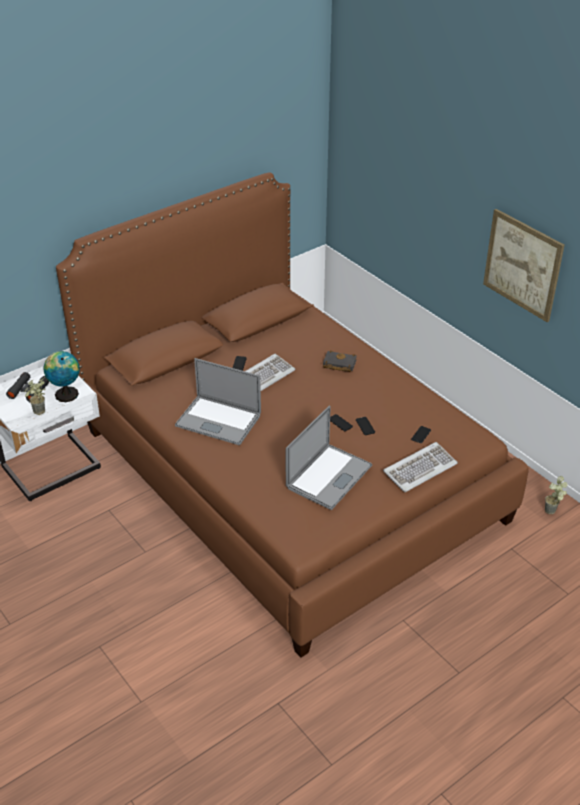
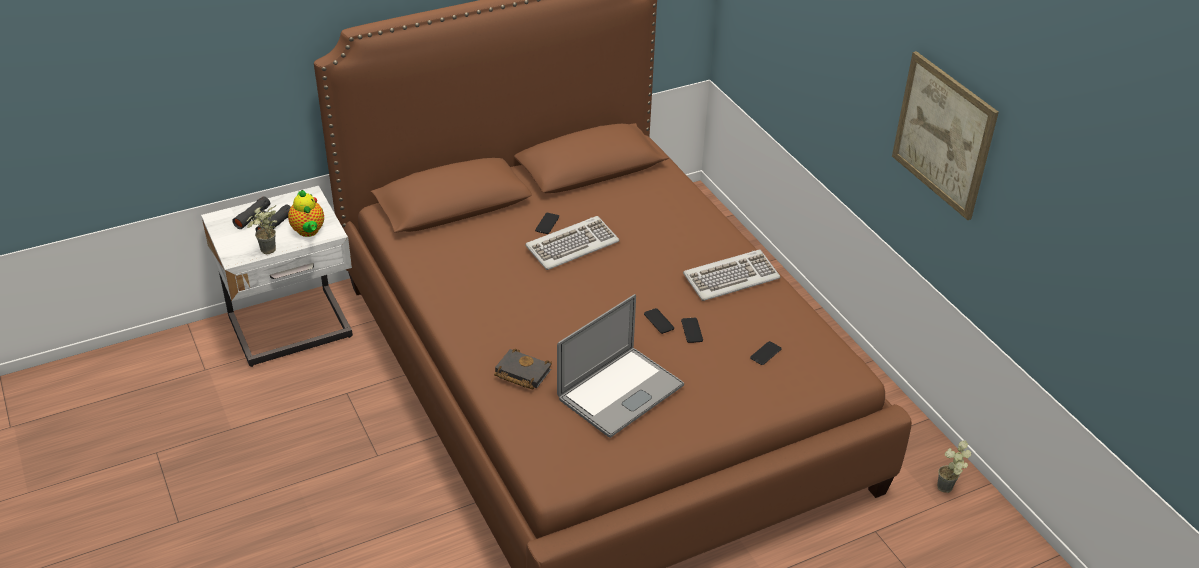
camera: 10 degrees right, 0 degrees up
globe [43,351,80,402] -> teapot [288,190,324,237]
laptop [175,358,261,445] -> none
black book [323,351,357,372] -> black book moved to [494,349,552,389]
keyboard [383,442,458,492] -> keyboard moved to [683,250,780,301]

